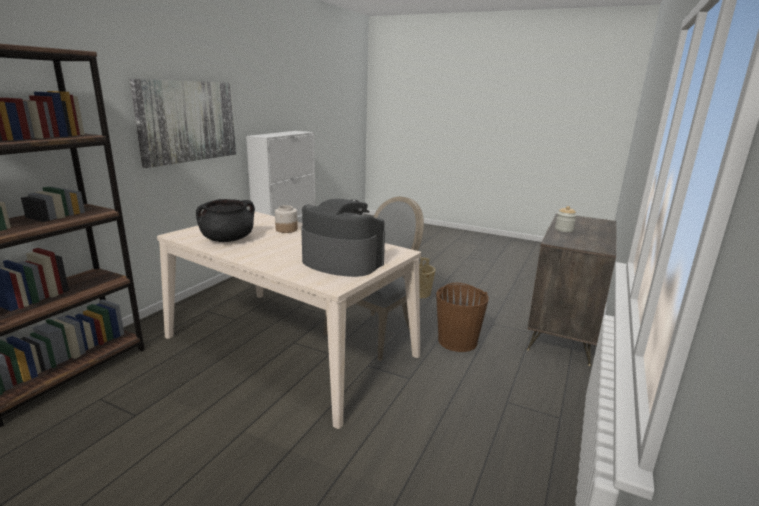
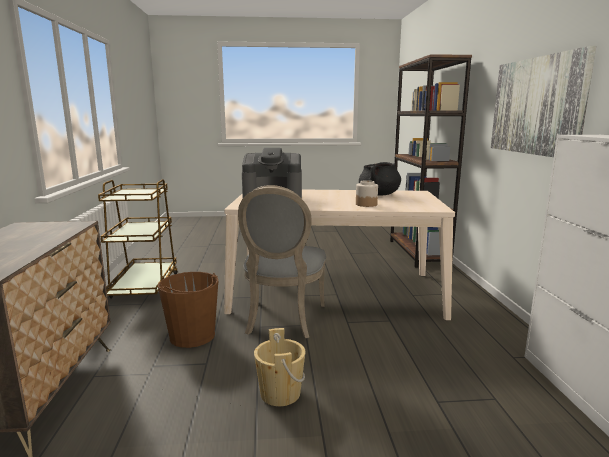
camera: 150 degrees right, 5 degrees down
jar [555,206,577,232] -> none
none -> brown cart [98,179,178,298]

